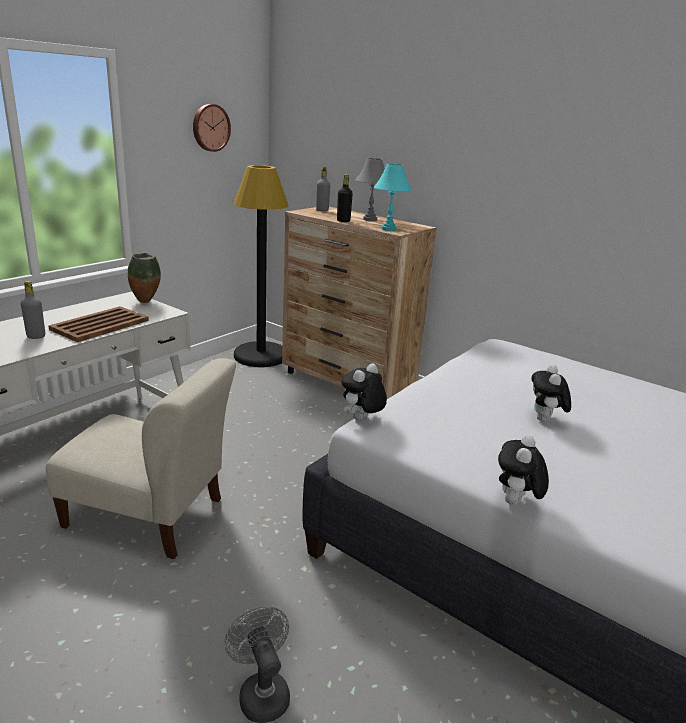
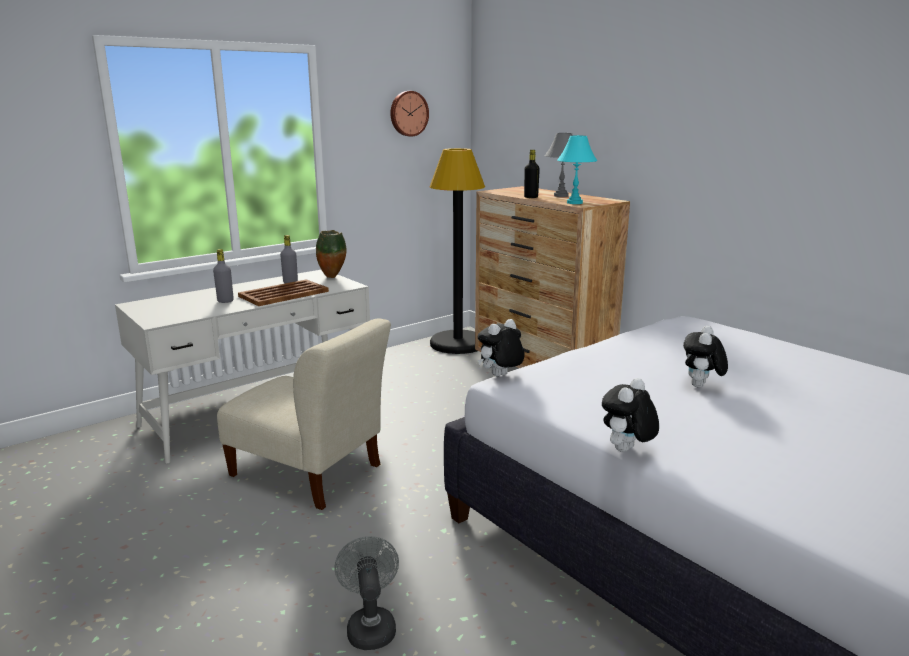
camera: 15 degrees right, 5 degrees down
grey bottle [316,167,330,211] -> grey bottle moved to [280,235,298,283]

